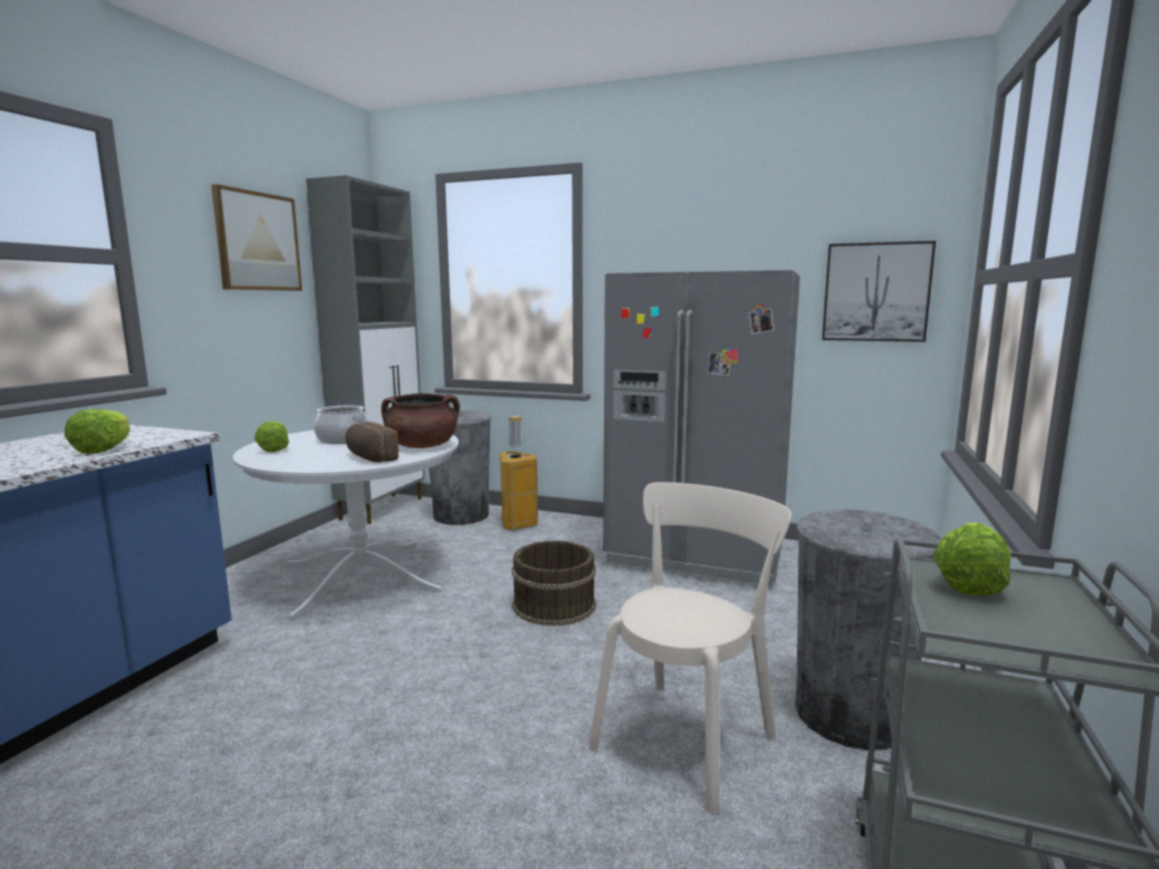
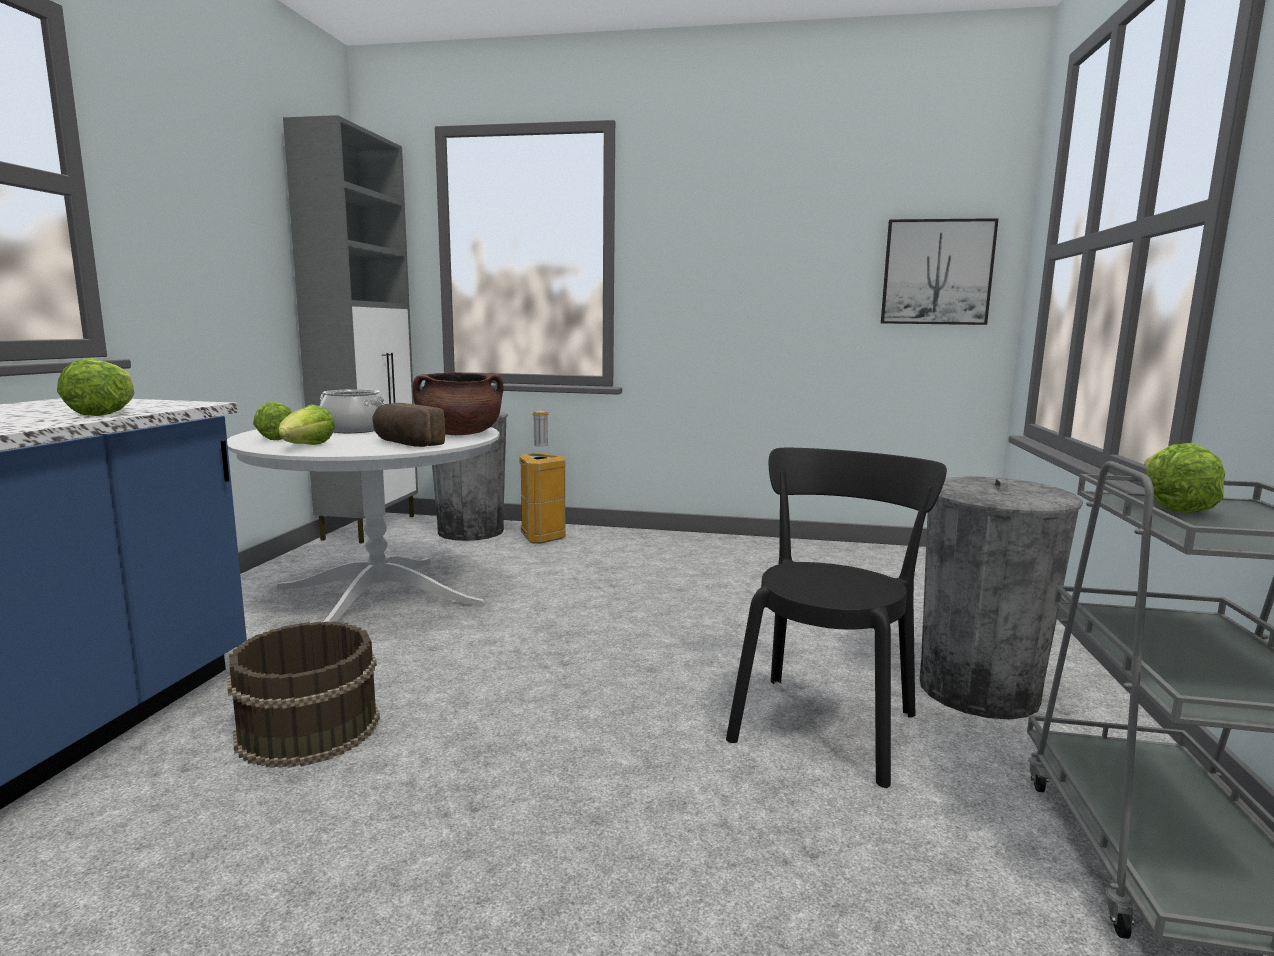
camera: 10 degrees left, 0 degrees up
picture [211,184,302,291] -> none
brown bucket [511,540,596,626] -> brown bucket moved to [227,621,380,768]
beige chair [588,482,792,815] -> black chair [726,448,947,788]
grey fridge [603,270,800,588] -> none
none -> lettuce [279,404,335,445]

